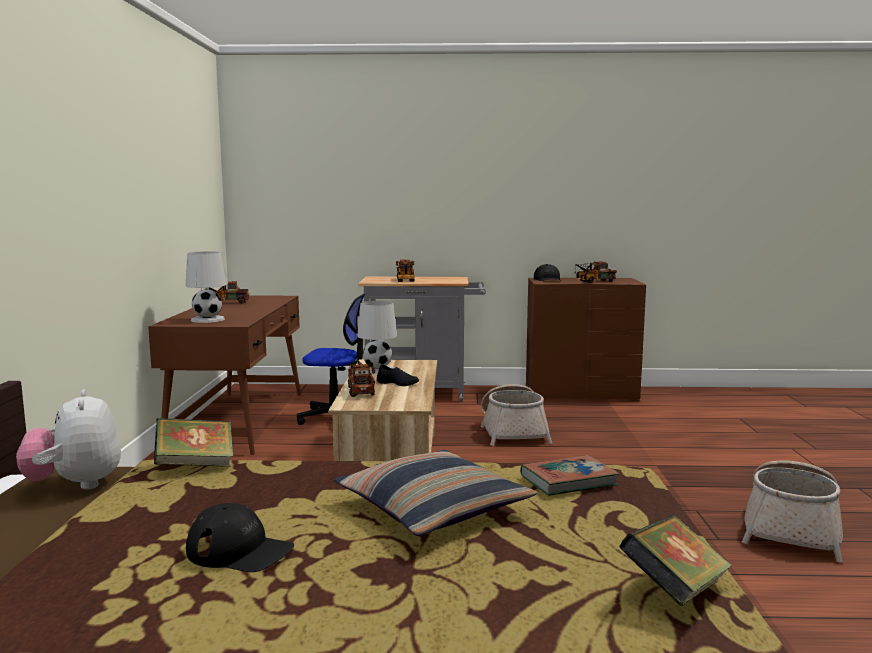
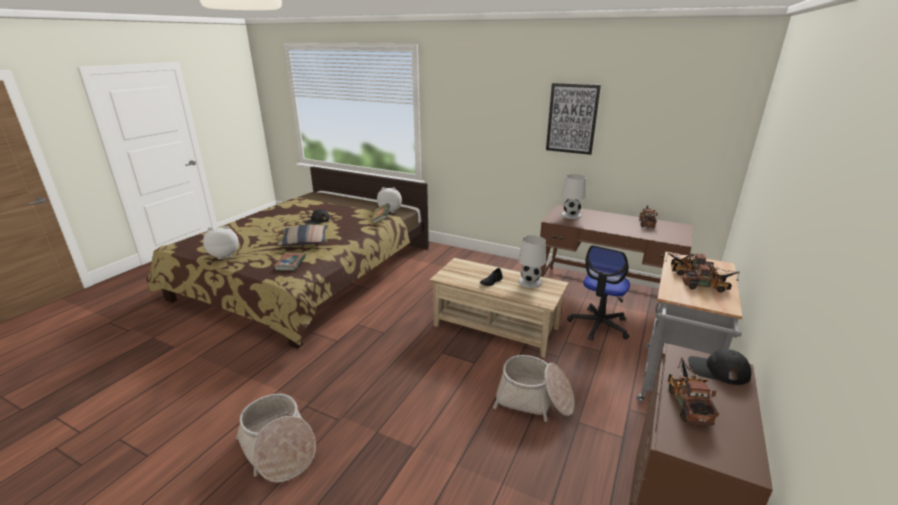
camera: 115 degrees right, 15 degrees up
toy truck [348,359,375,397] -> toy truck moved to [682,264,740,293]
book [619,515,732,606] -> plush toy [203,226,239,259]
none -> picture [546,83,601,155]

